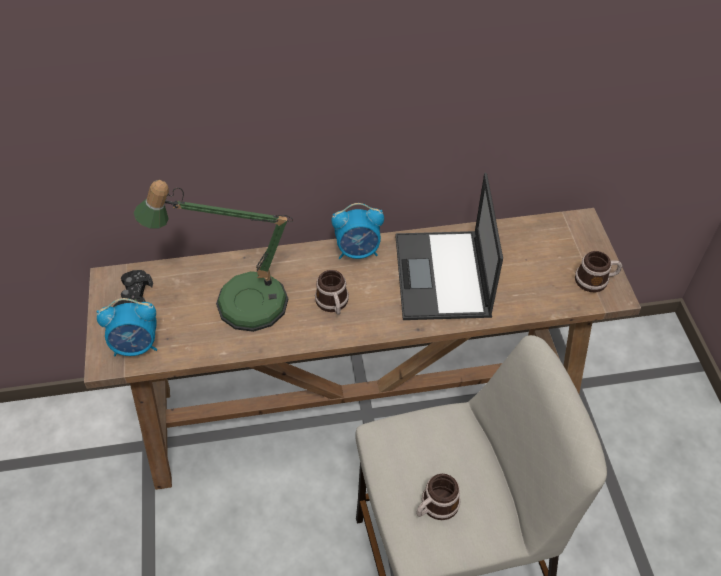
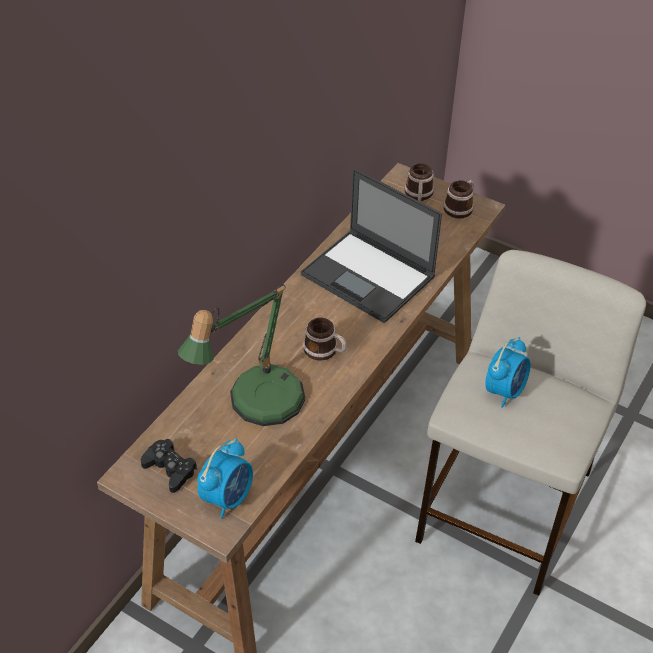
camera: 50 degrees left, 5 degrees down
alarm clock [332,203,384,259] -> alarm clock moved to [485,337,530,408]
mug [416,474,461,520] -> mug moved to [405,163,434,201]

